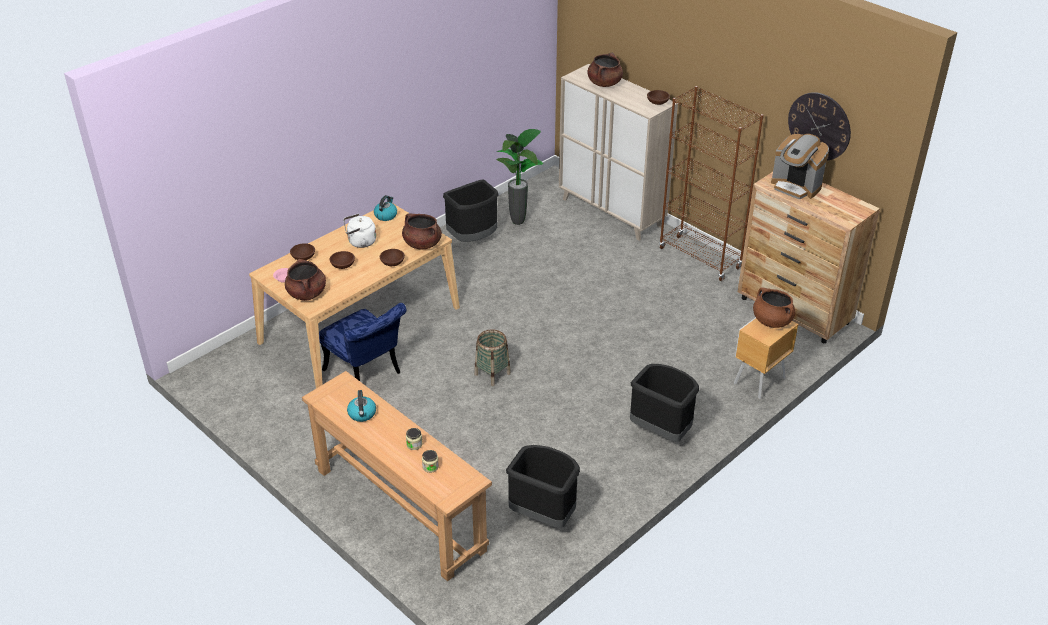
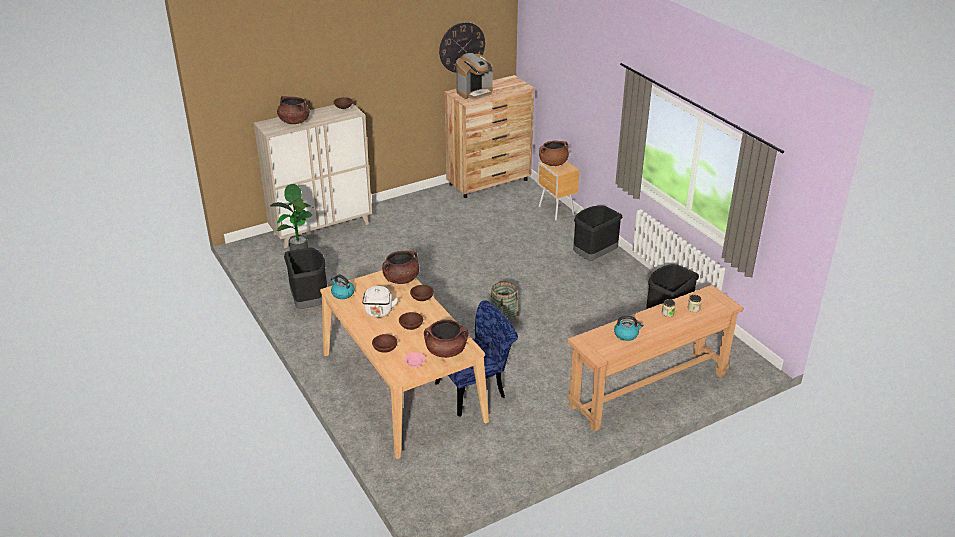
camera: 75 degrees left, 5 degrees down
brown bookcase [659,86,764,281] -> none

